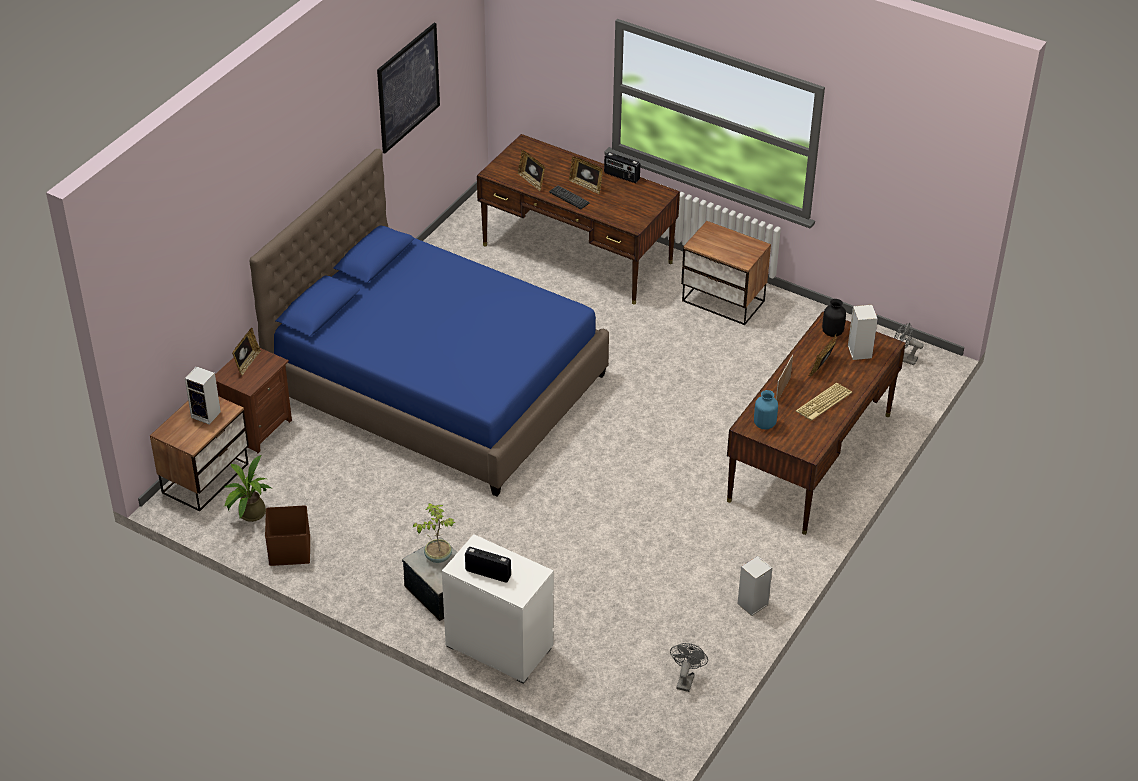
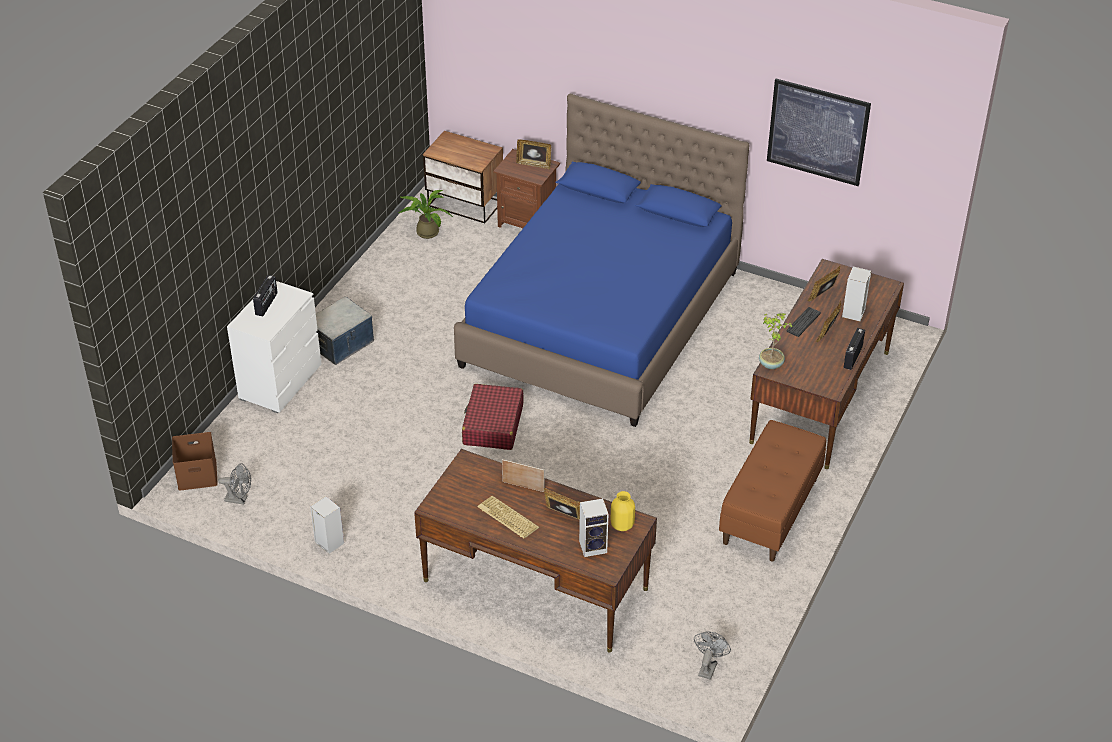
camera: 85 degrees right, 0 degrees up
speaker [185,366,221,425] -> speaker moved to [842,267,871,321]
brown storage box [265,505,310,566] -> brown storage box moved to [172,432,218,491]
potted plant [413,503,455,563] -> potted plant moved to [759,313,793,369]
nightstand [681,221,771,325] -> brown bench [719,420,826,561]
blue vase [754,390,778,429] -> none
black vase [822,299,846,337] -> yellow vase [611,491,635,531]
none -> red suitcase [462,384,523,450]

